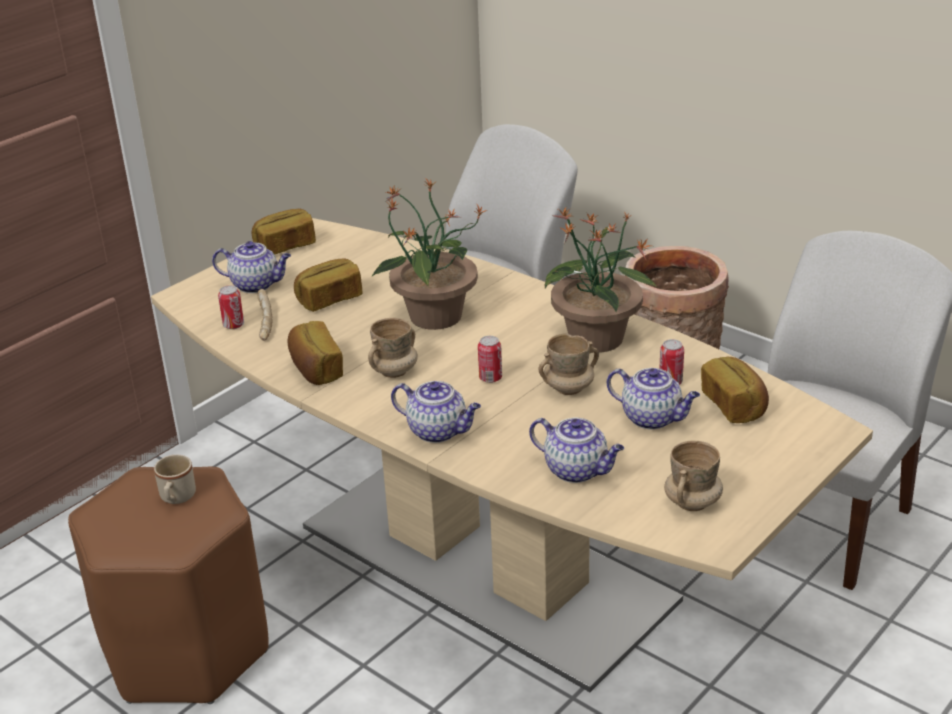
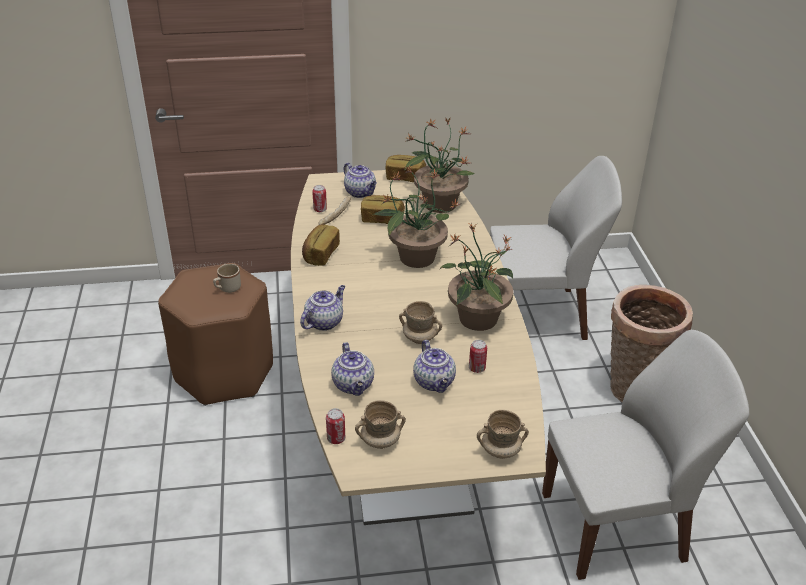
camera: 40 degrees right, 5 degrees up
beige mug [368,318,418,378] -> beige mug moved to [477,410,529,459]
teapot [391,381,481,443] -> teapot turned 120 degrees counterclockwise [300,285,345,331]
can [478,336,502,383] -> can moved to [326,408,345,444]
bread [701,356,769,423] -> none
none -> potted plant [405,117,475,213]

